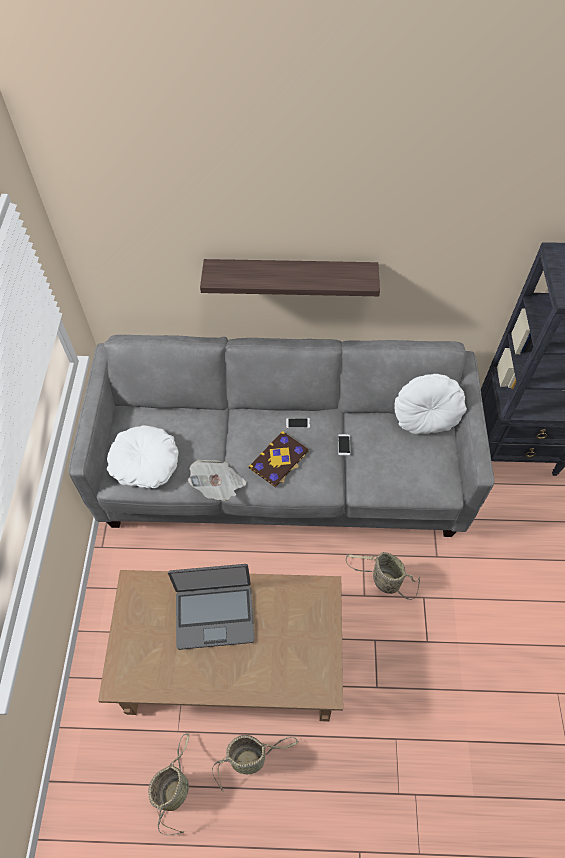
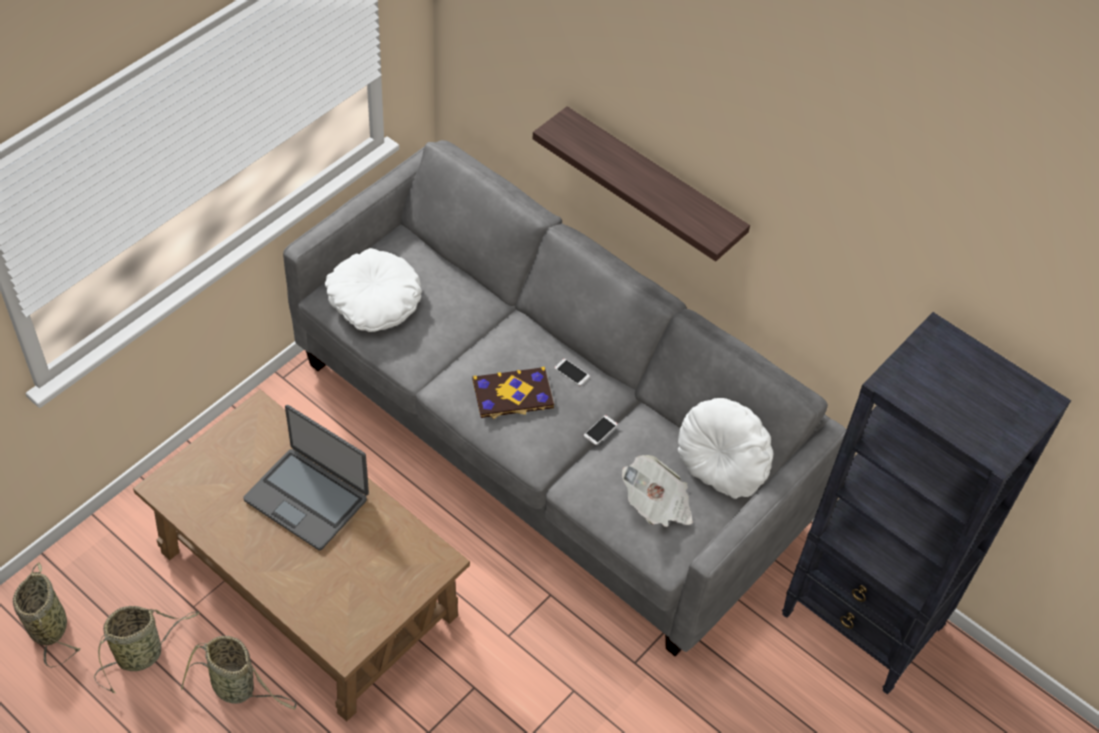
camera: 35 degrees right, 5 degrees down
newspaper [188,460,246,501] -> newspaper moved to [622,455,693,527]
basket [346,552,420,600] -> basket moved to [13,562,81,668]

